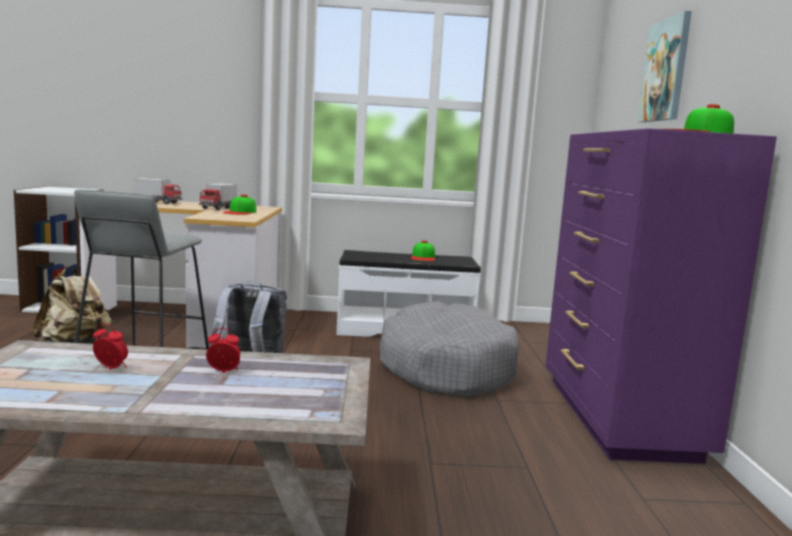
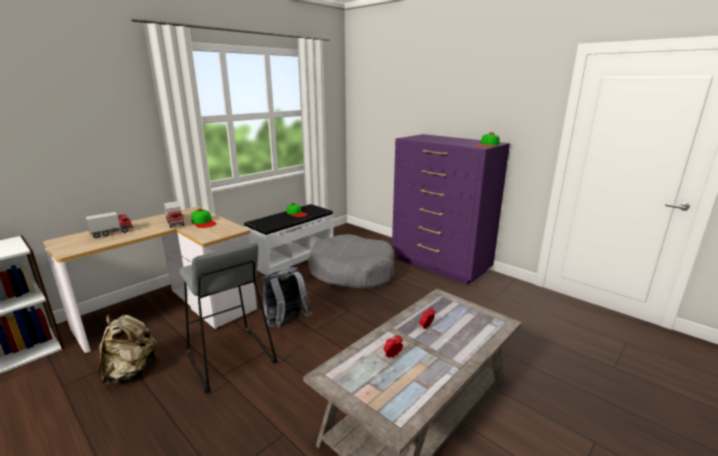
camera: 45 degrees left, 10 degrees up
picture [637,11,692,122] -> none

